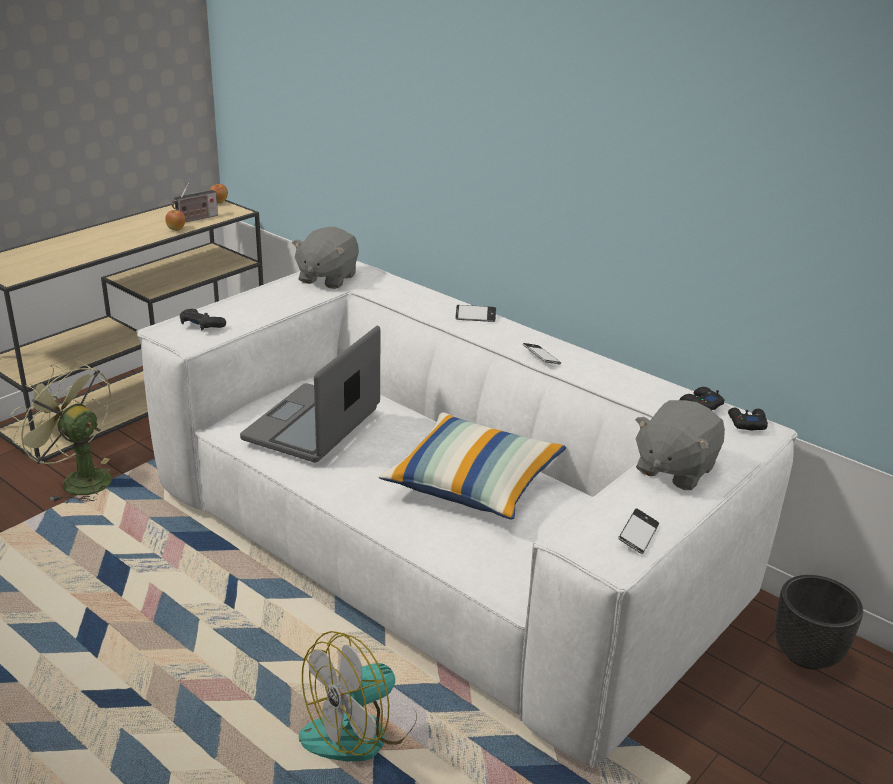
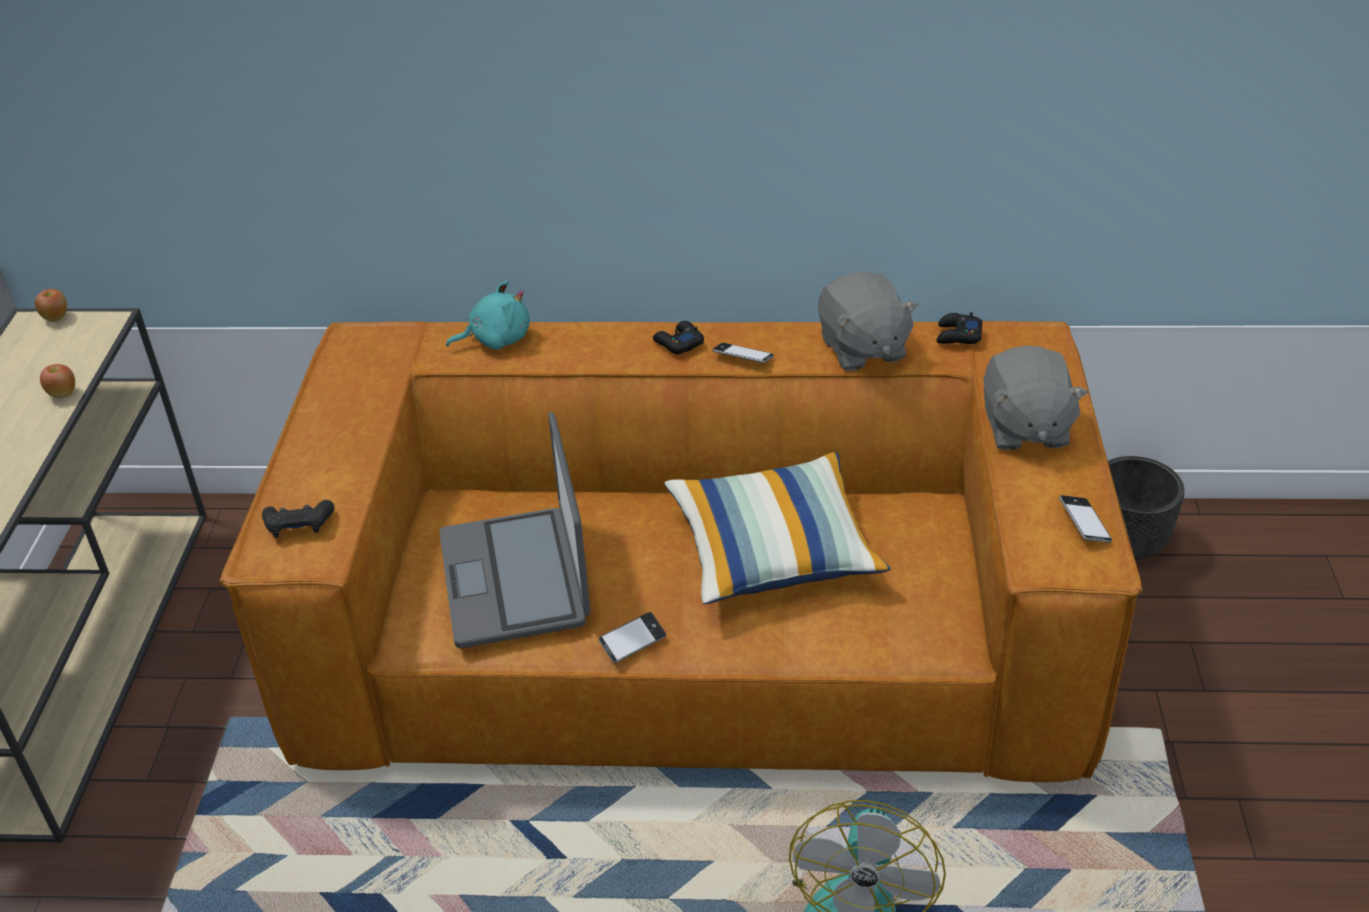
camera: 35 degrees left, 10 degrees up
green fan [10,361,112,503] -> none
white sofa [136,261,798,768] -> brown sofa [220,321,1142,782]
radio [172,182,218,222] -> none
grey plush toy [292,227,359,289] -> grey plush toy moved to [818,272,918,371]
phone [455,305,496,322] -> phone moved to [598,612,666,663]
black game controller [728,408,768,431] -> black game controller moved to [653,321,704,354]
none -> turquoise plush toy [446,281,530,350]

